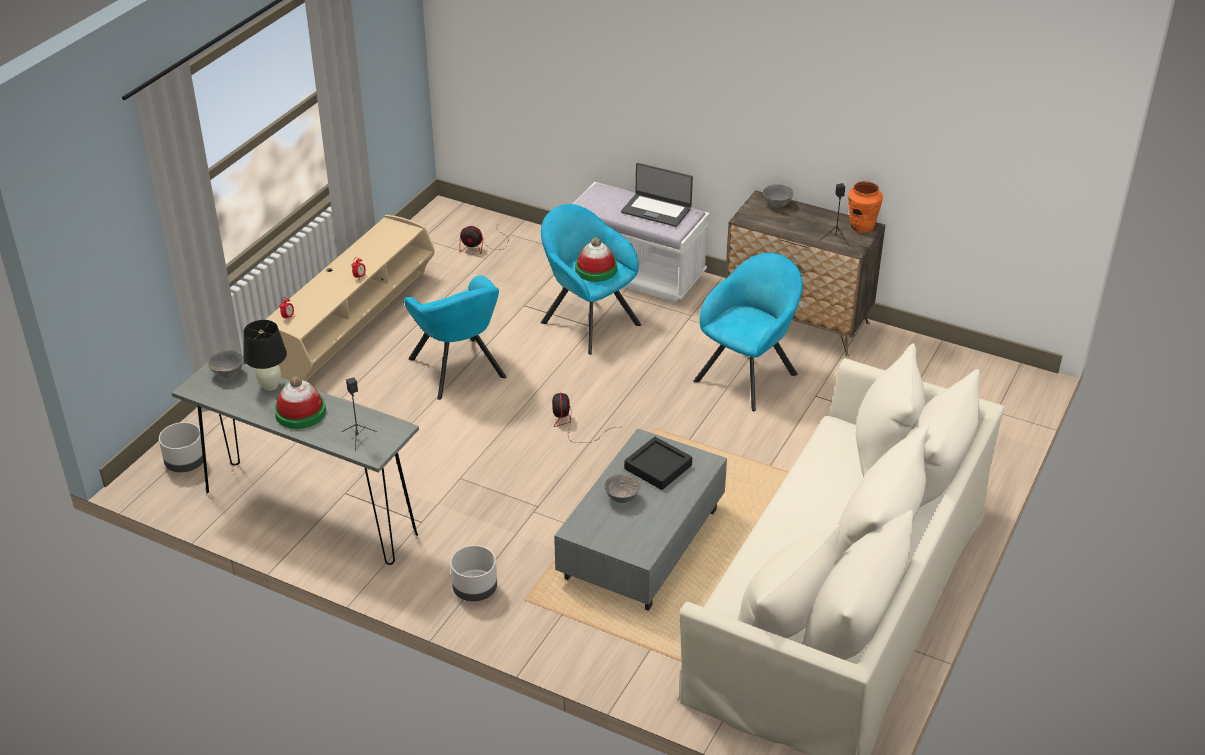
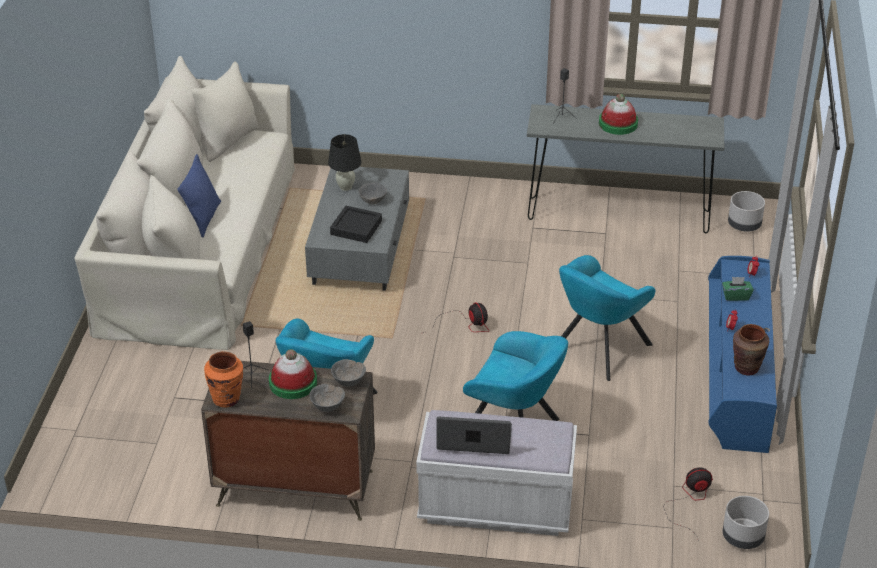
camera: 160 degrees right, 0 degrees up
grey bowl [208,350,244,378] -> grey bowl moved to [331,359,366,387]
black table lamp [243,320,287,391] -> black table lamp moved to [328,134,361,191]
beige tv stand [265,215,435,381] -> blue tv stand [708,256,777,453]
turquoise armchair [404,275,506,400] -> turquoise armchair turned 90 degrees counterclockwise [559,255,655,381]
grey planter [450,545,497,602] -> grey planter moved to [723,496,769,549]
hat [575,237,617,282] -> hat moved to [269,349,317,399]
none -> blue pillow [177,155,221,238]
none -> green tissue box [722,277,754,301]
none -> brown vase [733,324,769,376]

